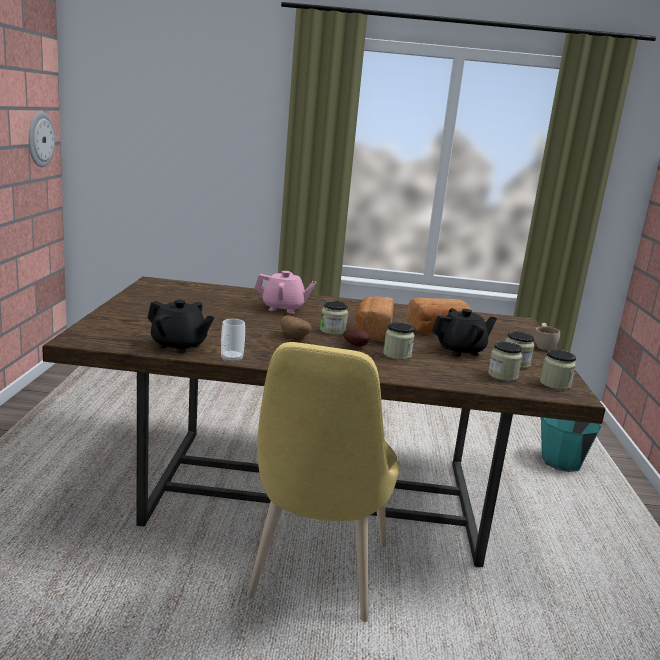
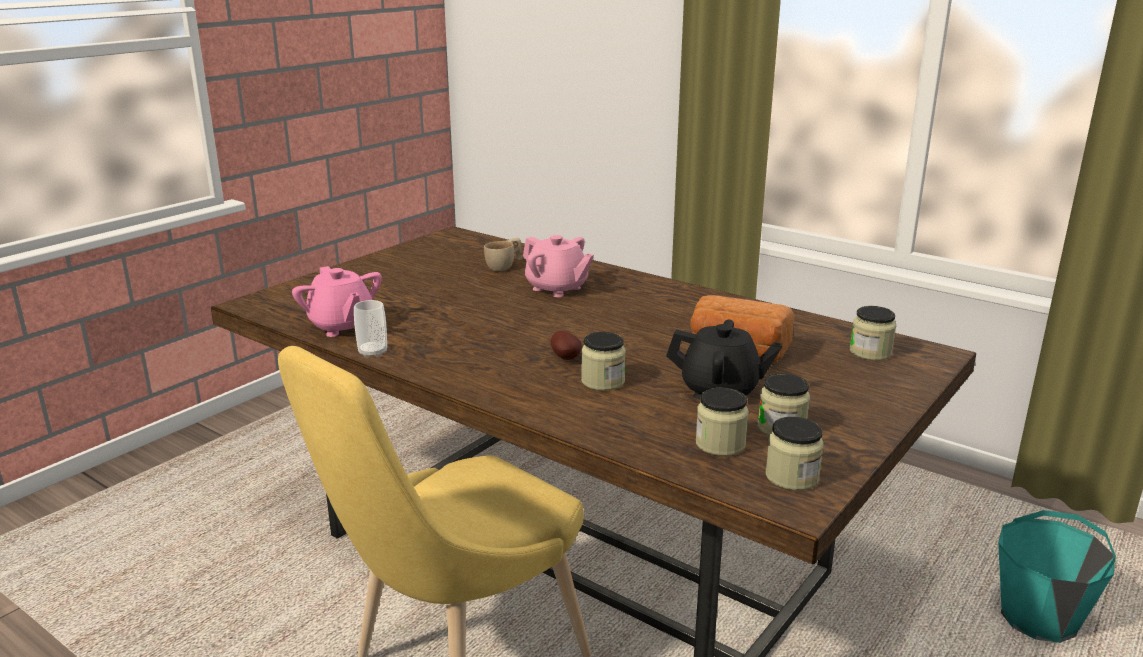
camera: 35 degrees right, 5 degrees up
wall clock [29,112,55,167] -> none
black teapot [147,300,214,354] -> pink teapot [292,266,382,337]
potato [280,315,312,337] -> none
jar [320,301,348,335] -> jar moved to [850,306,896,361]
bread [355,296,394,342] -> none
beige cup [535,323,560,351] -> beige cup moved to [484,238,523,271]

